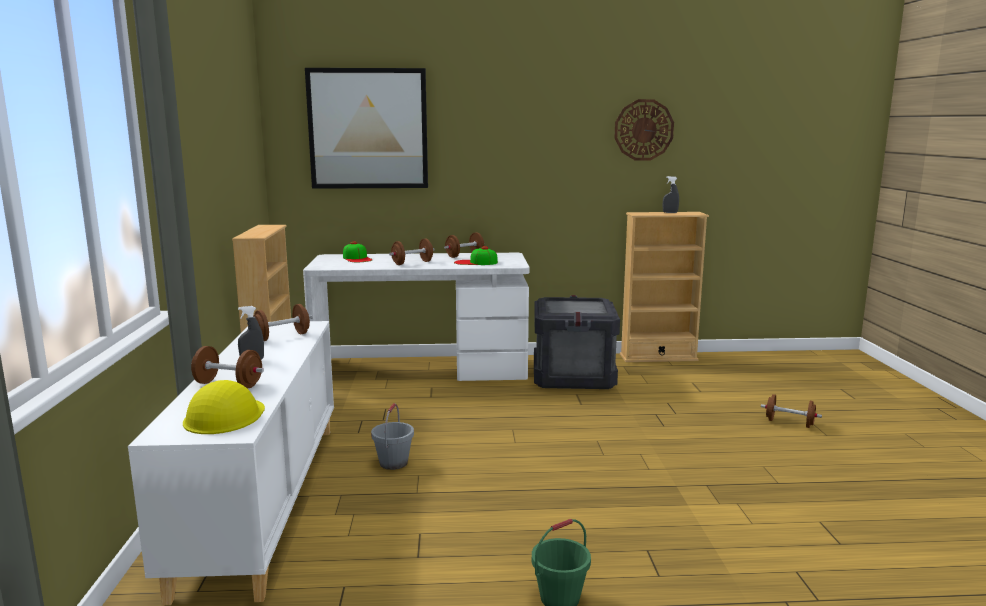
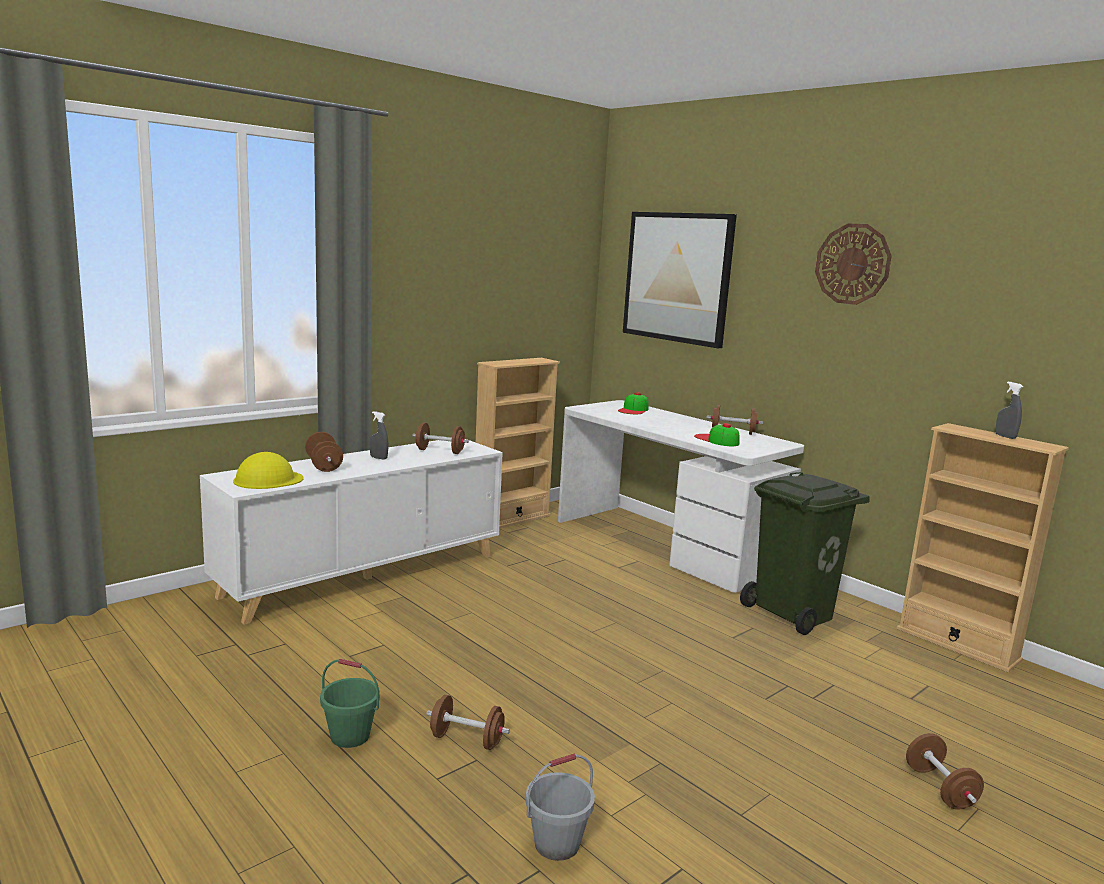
camera: 50 degrees right, 0 degrees up
grey bucket [371,403,414,470] -> grey bucket moved to [526,754,595,861]
brown dumbbell [389,239,435,265] -> brown dumbbell moved to [427,695,510,750]
crate [534,295,620,389] -> green trash can [740,472,870,635]
wall clock [614,99,674,161] -> wall clock moved to [815,224,892,305]

